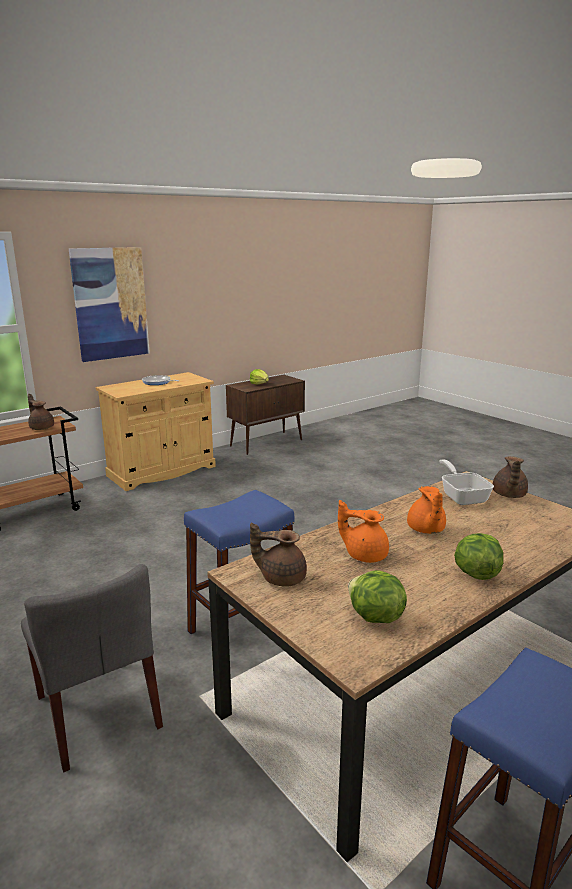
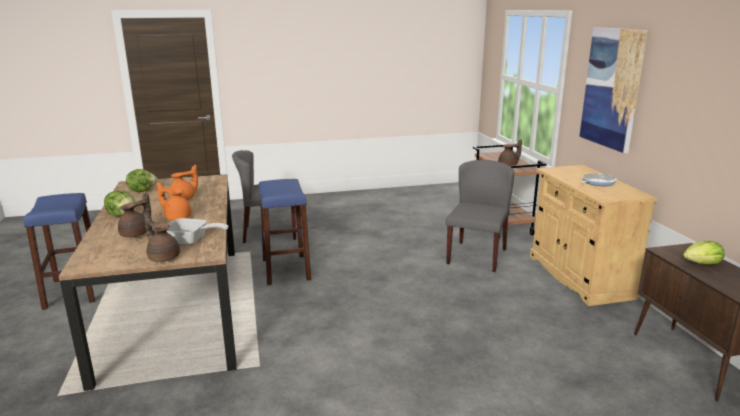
camera: 115 degrees right, 0 degrees up
brown teapot [250,523,307,587] -> brown teapot moved to [118,192,151,237]
none -> grey chair [445,160,514,272]

